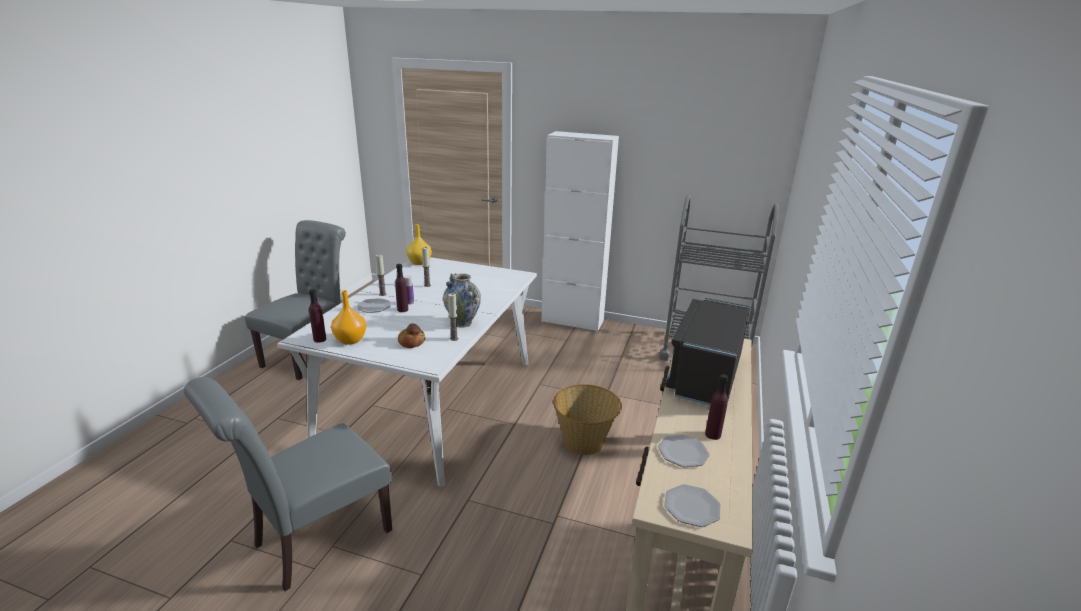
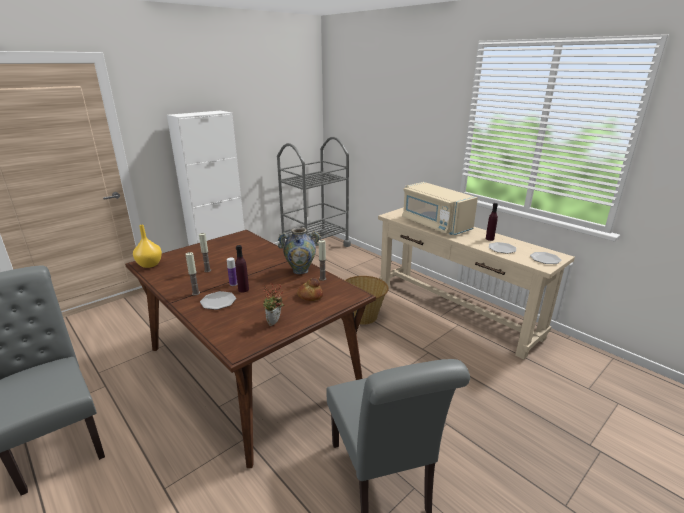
camera: 60 degrees left, 0 degrees up
white dining table [277,257,537,487] -> brown dining table [125,230,376,468]
purple bottle [309,289,326,343] -> none
orange vase [331,290,366,345] -> potted plant [263,283,285,326]
black microwave [665,298,750,405] -> beige microwave [402,182,478,235]

